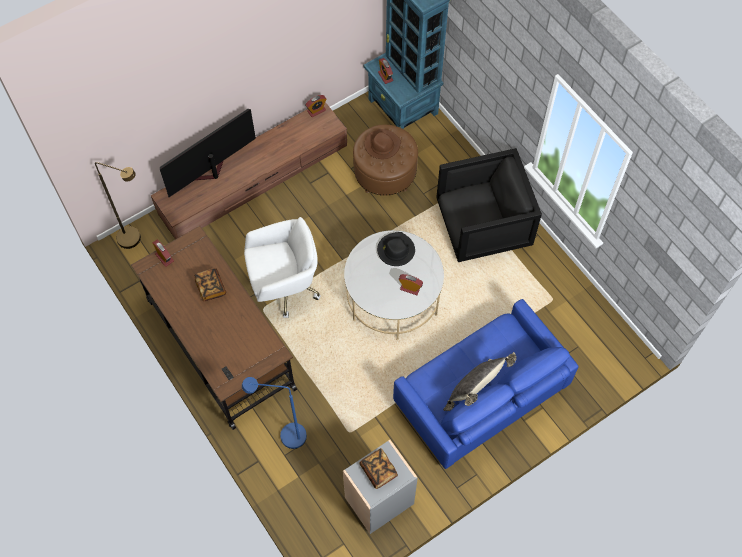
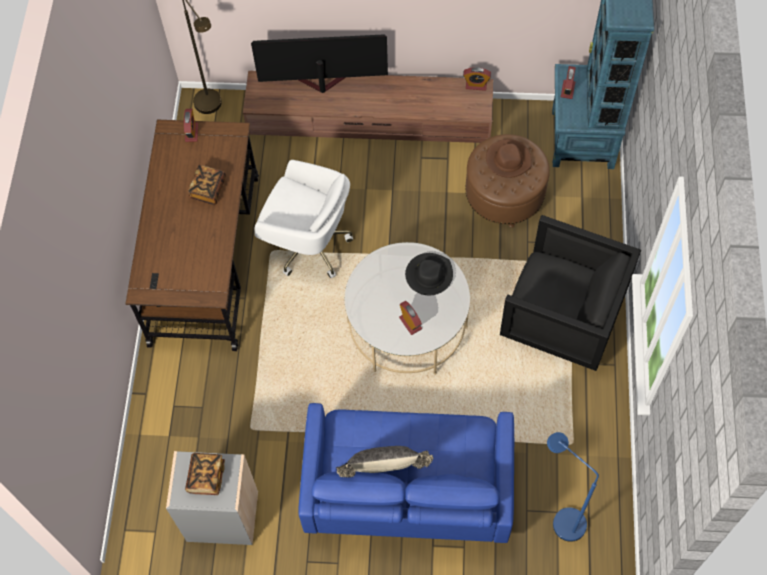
camera: 40 degrees right, 0 degrees up
blue floor lamp [242,377,307,449] -> blue floor lamp moved to [547,432,599,542]

